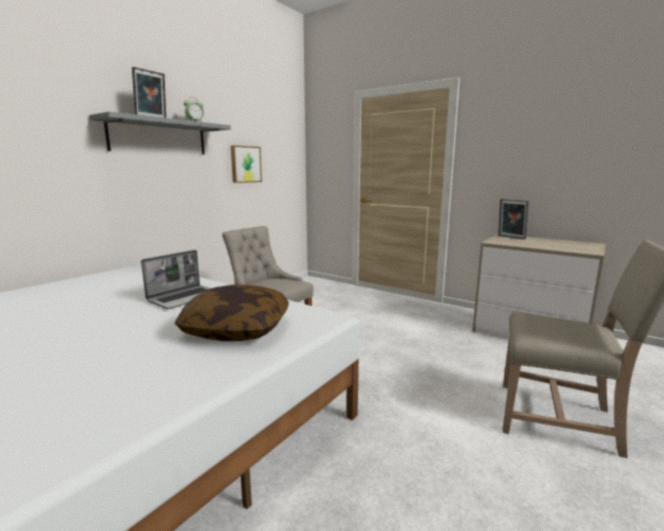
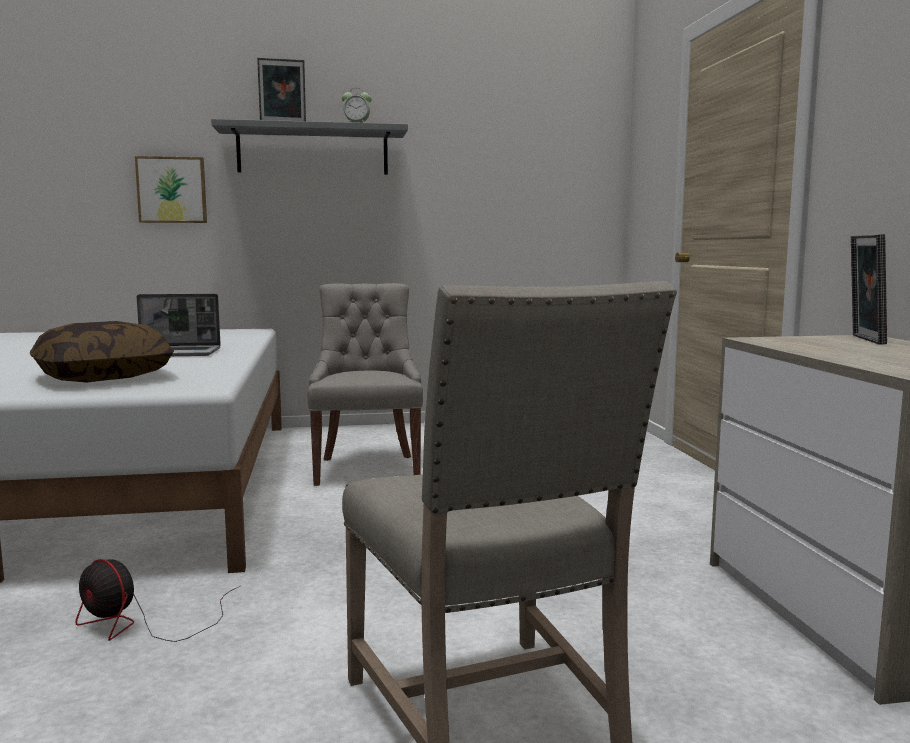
camera: 45 degrees right, 5 degrees down
picture [231,145,262,183] -> picture moved to [135,156,207,223]
none -> fan [75,559,240,642]

